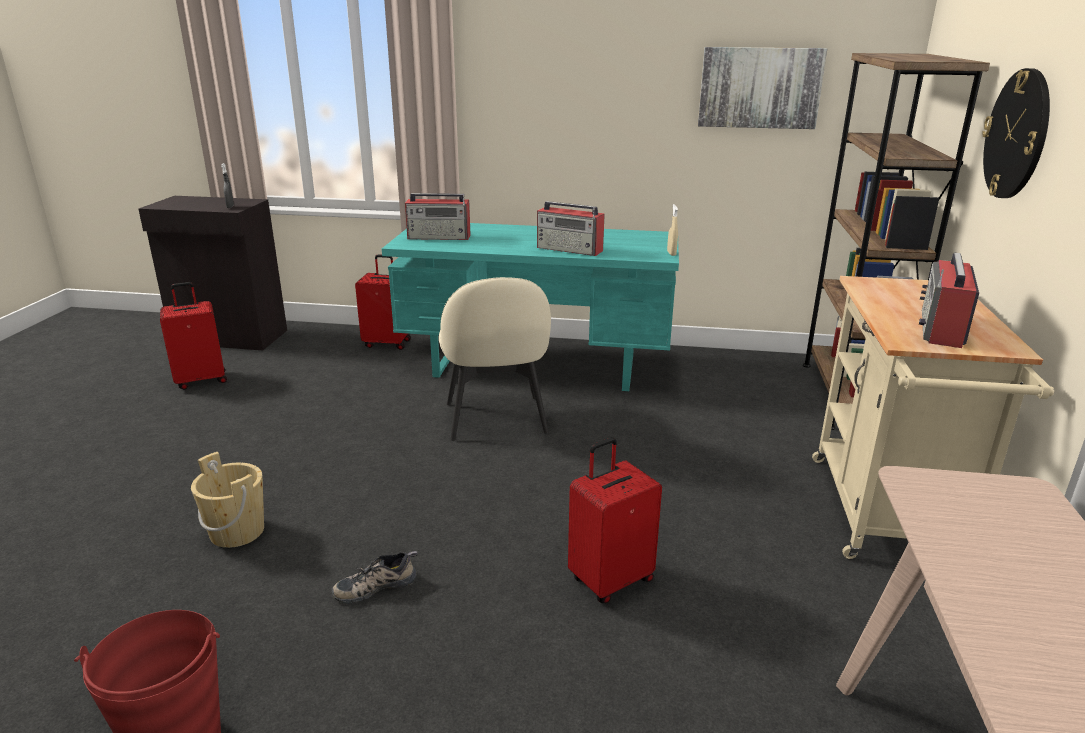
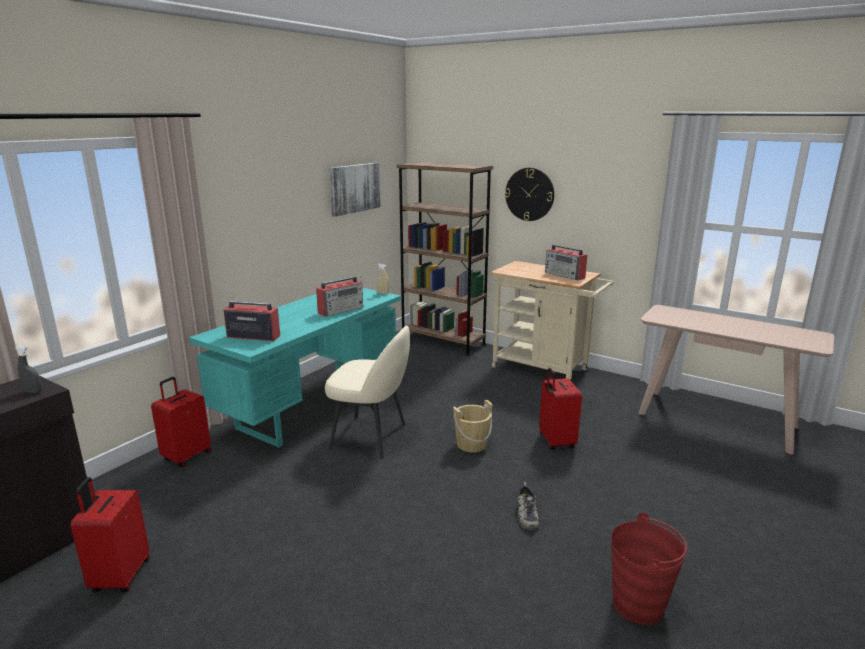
camera: 65 degrees left, 5 degrees down
beige bucket [191,452,264,548] -> beige bucket moved to [453,400,492,453]
radio [405,193,470,240] -> radio turned 105 degrees counterclockwise [223,297,280,341]

